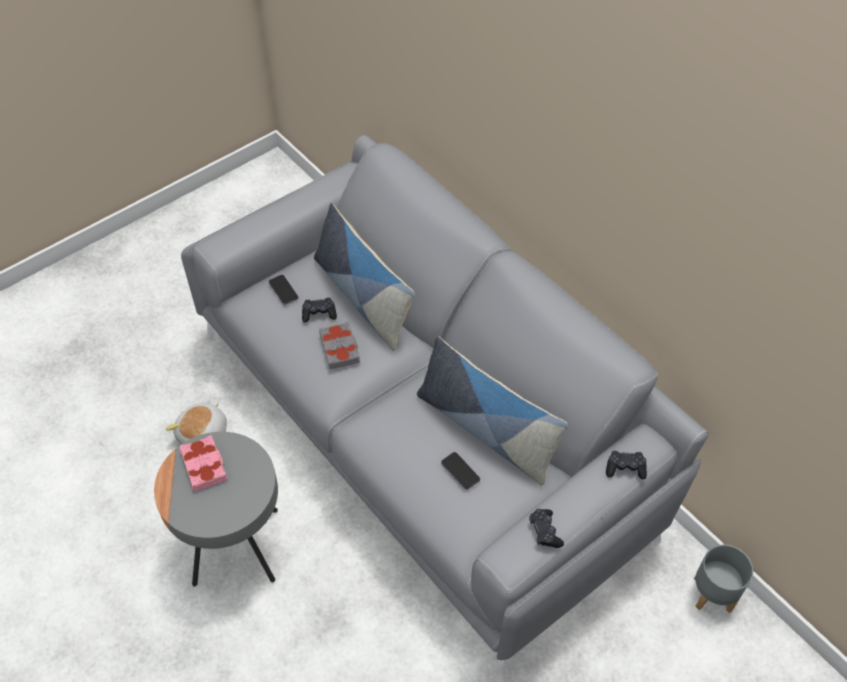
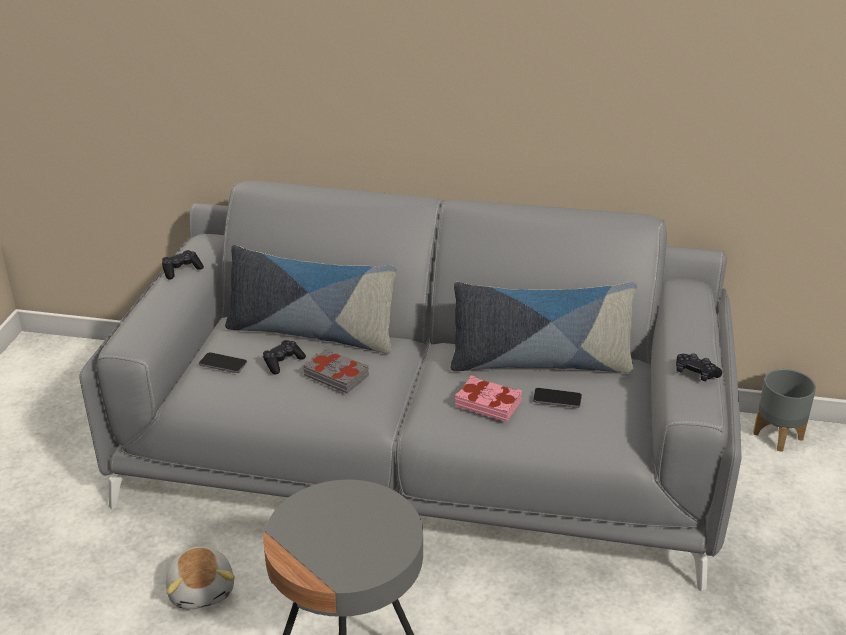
camera: 40 degrees left, 20 degrees down
pink book [180,435,227,492] -> pink book moved to [455,375,522,422]
black game controller [606,451,647,480] -> black game controller moved to [162,250,204,280]

